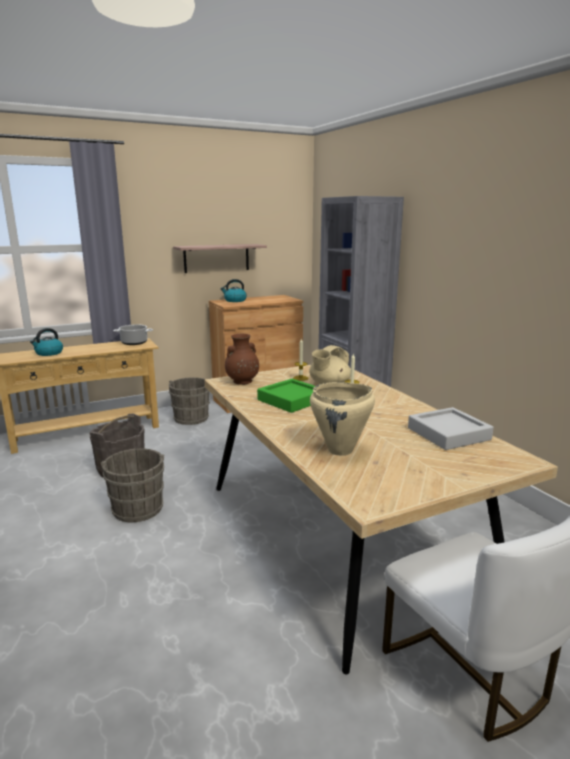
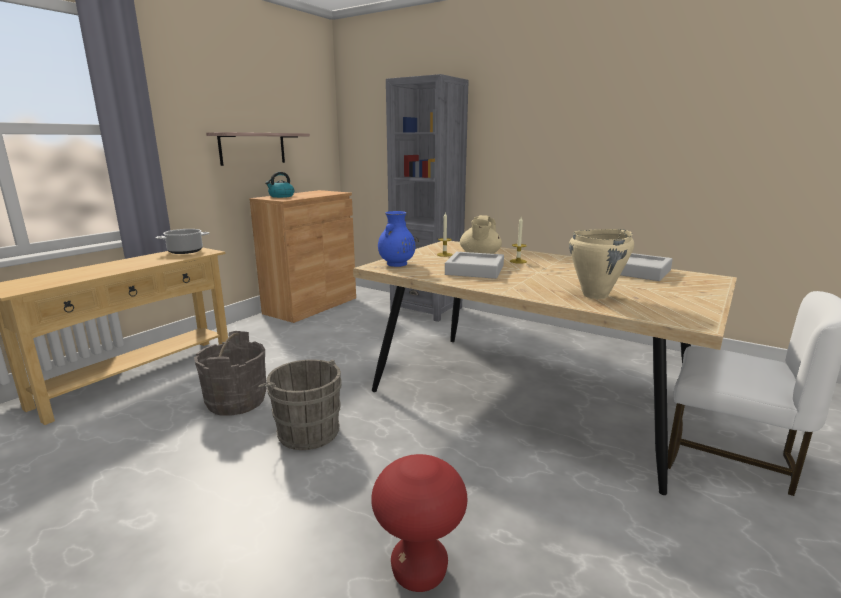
camera: 30 degrees left, 0 degrees up
kettle [30,328,63,356] -> none
grey bucket [169,377,210,425] -> none
brown vase [225,334,259,385] -> blue vase [378,211,416,267]
green tray [257,379,315,413] -> grey tray [445,252,504,279]
none -> red stool [371,454,467,592]

